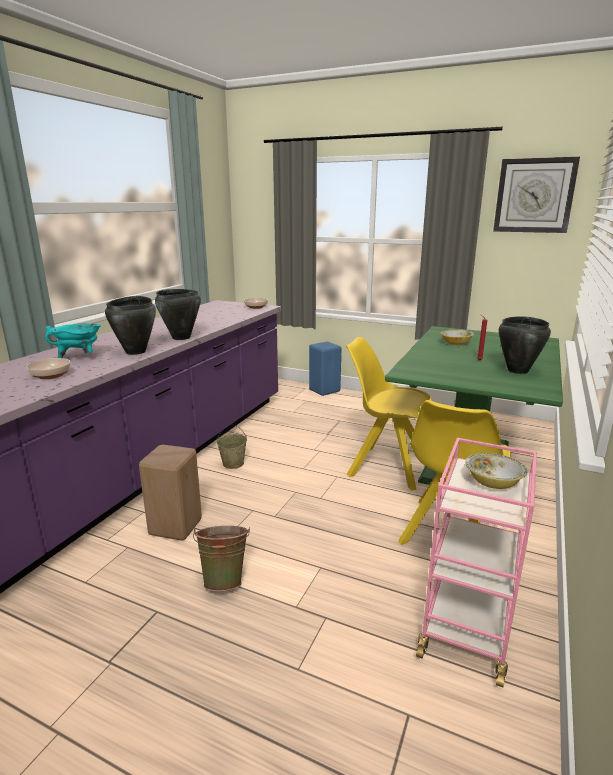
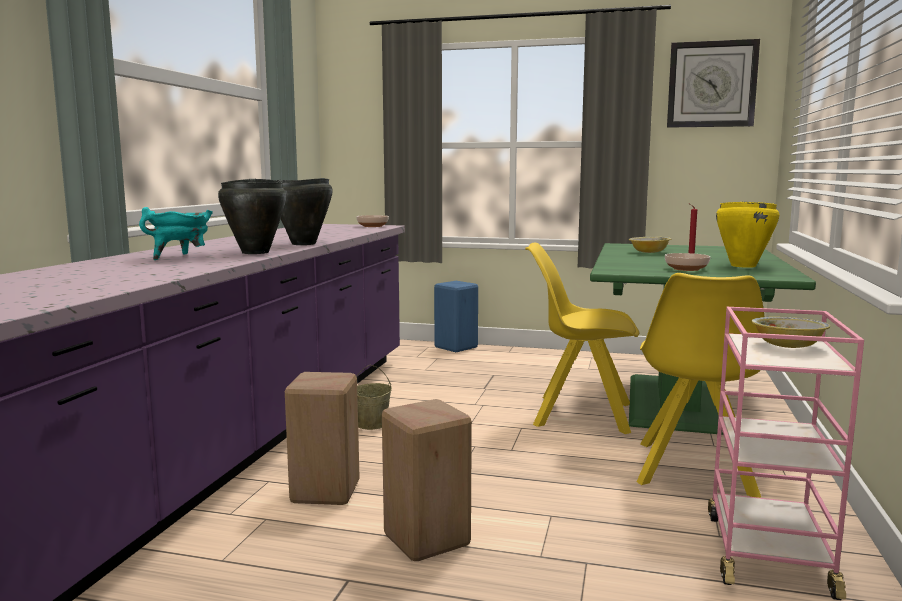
camera: 10 degrees left, 10 degrees down
bowl [26,358,71,379] -> bowl moved to [665,253,710,271]
green bucket [193,526,250,591] -> beige stool [382,399,472,561]
black cooking pot [499,316,551,374] -> yellow cooking pot [716,201,779,268]

